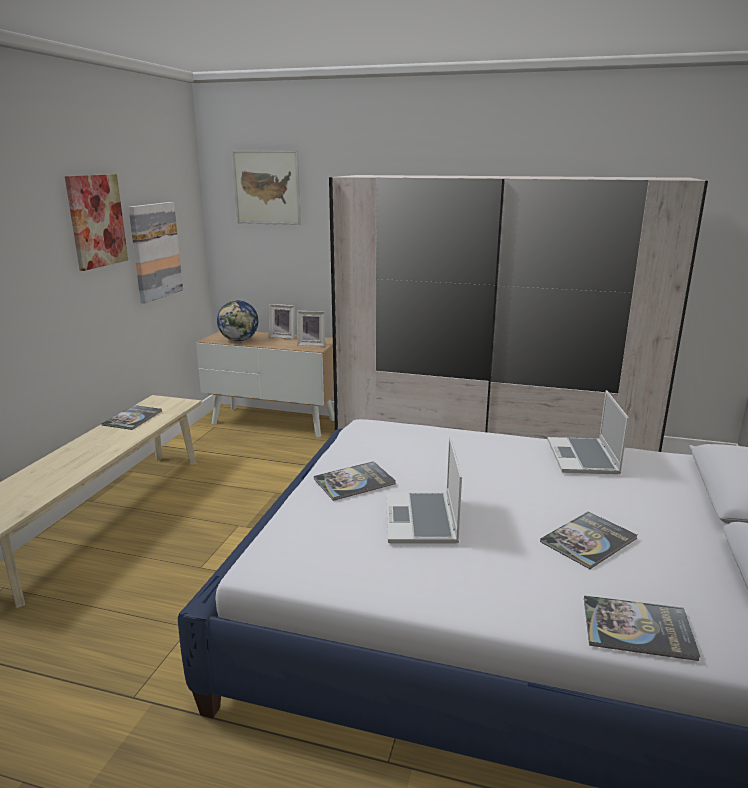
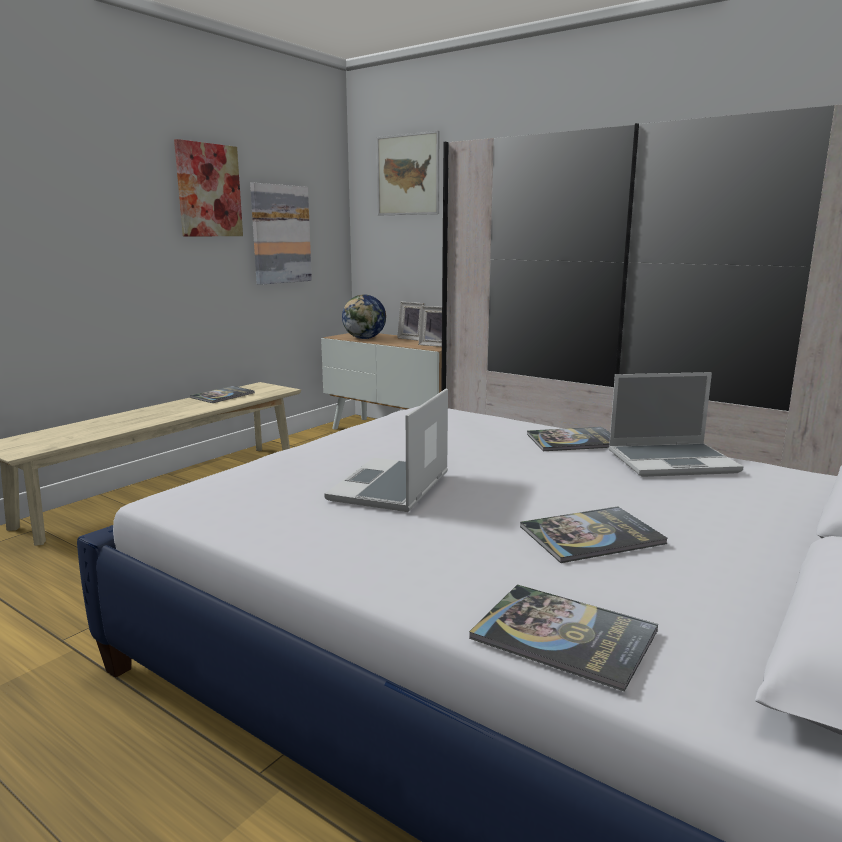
camera: 20 degrees right, 5 degrees down
book [314,461,396,501] -> book moved to [527,427,610,451]
laptop [548,390,629,475] -> laptop turned 120 degrees counterclockwise [608,372,744,477]

